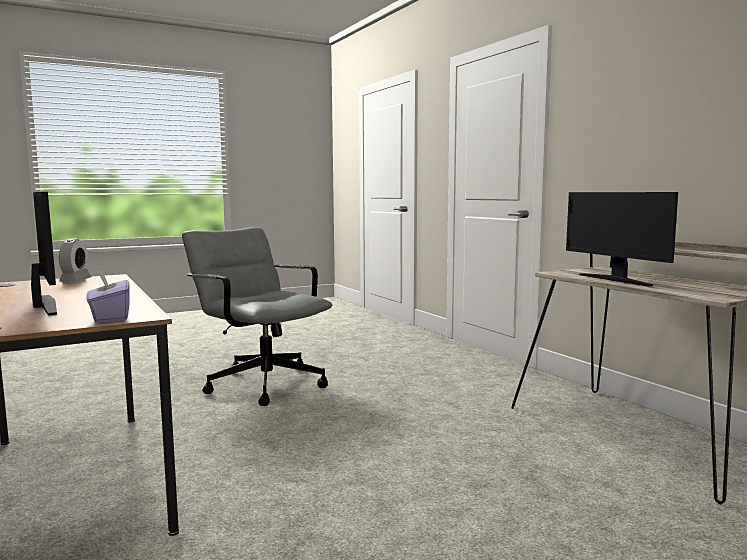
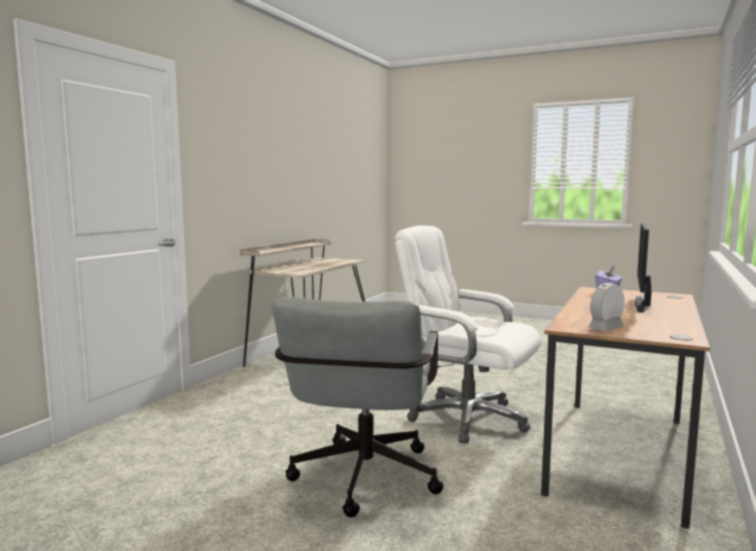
camera: 125 degrees left, 0 degrees up
monitor [566,192,678,287] -> none
none -> white office chair [395,226,541,444]

